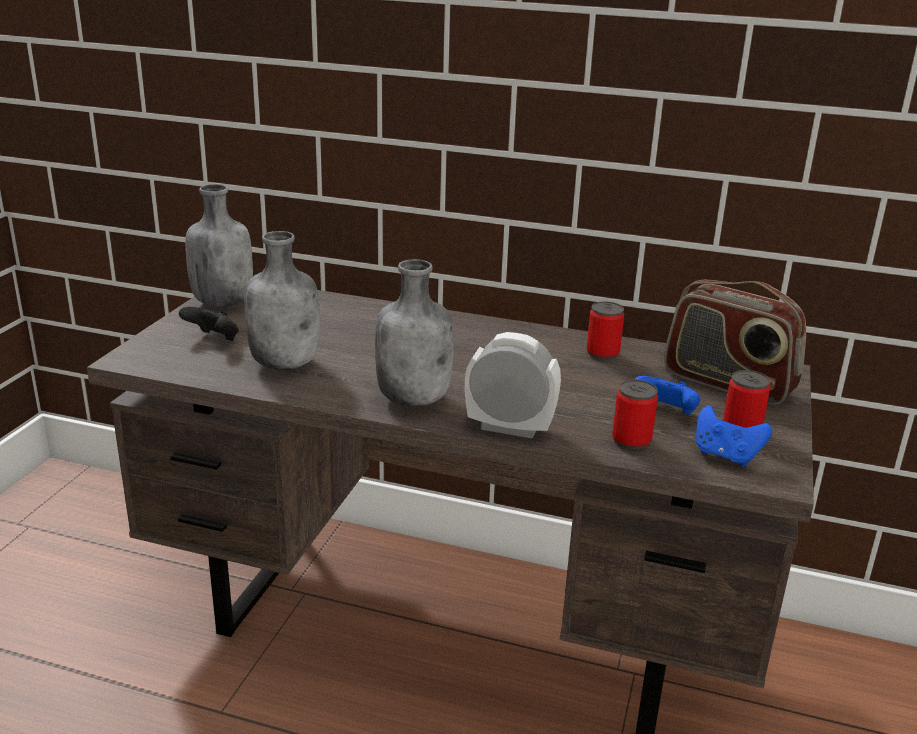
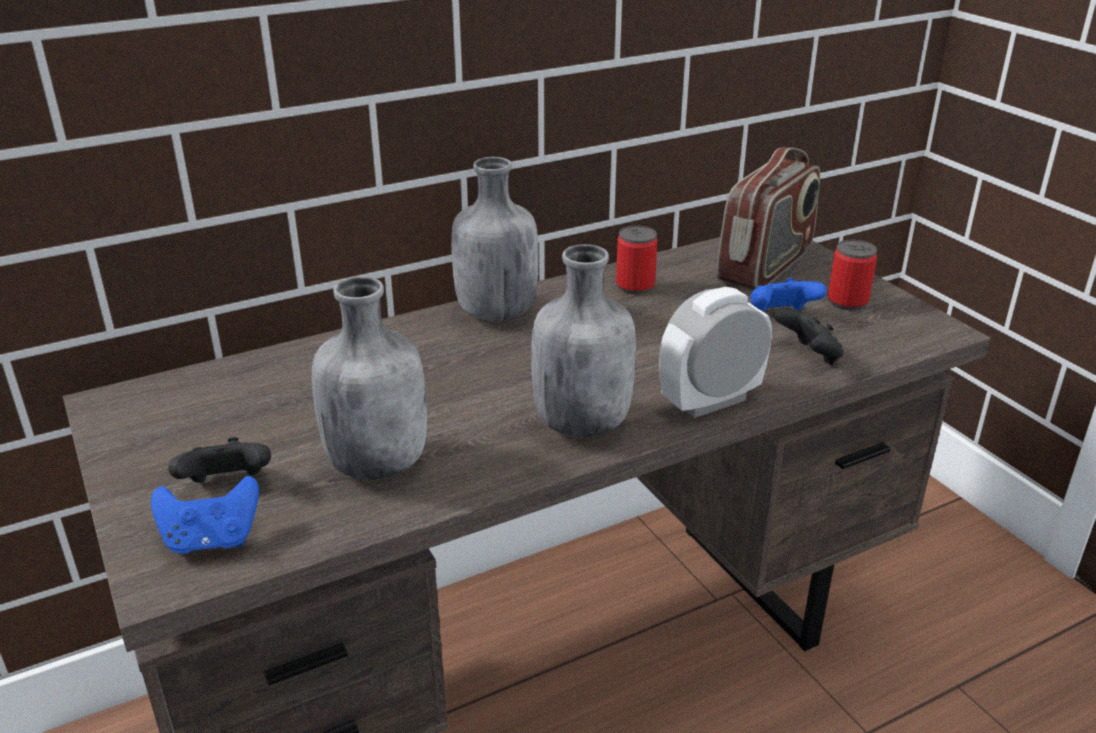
camera: 45 degrees left, 5 degrees up
grey bottle [185,184,253,307] -> grey bottle moved to [451,157,539,321]
can [612,380,658,450] -> black game controller [773,306,844,365]
radio [664,280,806,405] -> radio turned 45 degrees counterclockwise [716,148,820,290]
blue game controller [696,406,772,467] -> blue game controller moved to [151,476,259,554]

